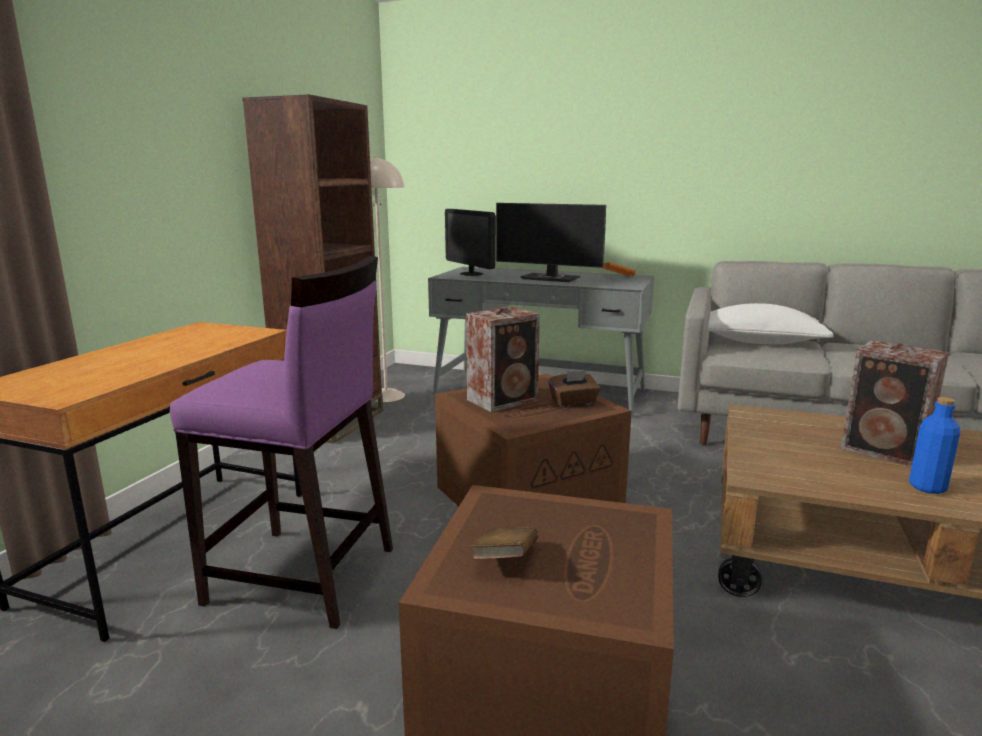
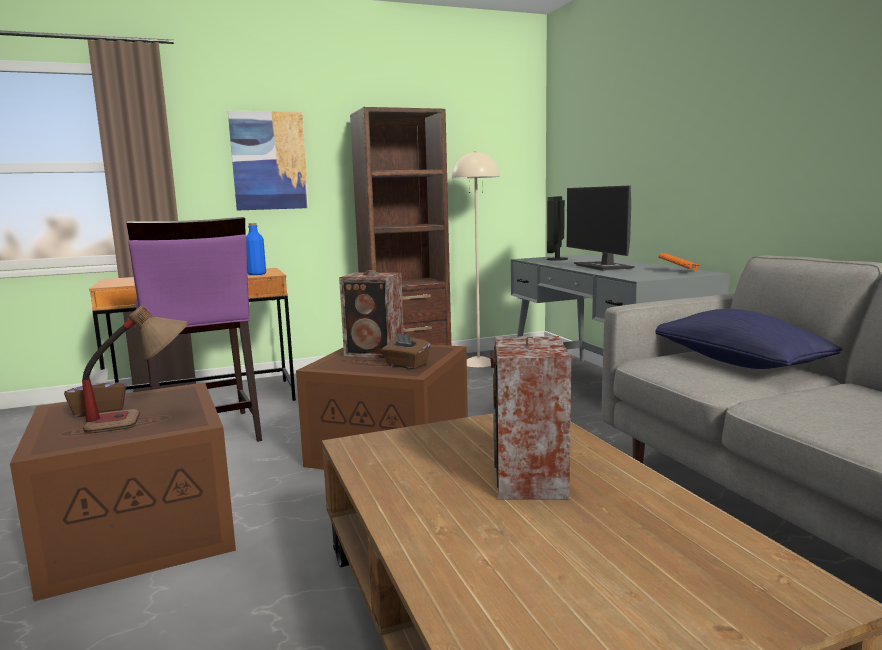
camera: 50 degrees right, 5 degrees down
brown book [470,528,539,559] -> brown tissue box [64,368,127,417]
white pillow [708,303,834,344] -> blue pillow [655,309,843,369]
blue bottle [909,397,961,494] -> blue bottle moved to [246,223,266,275]
none -> table lamp [82,305,188,433]
none -> picture [228,111,309,210]

